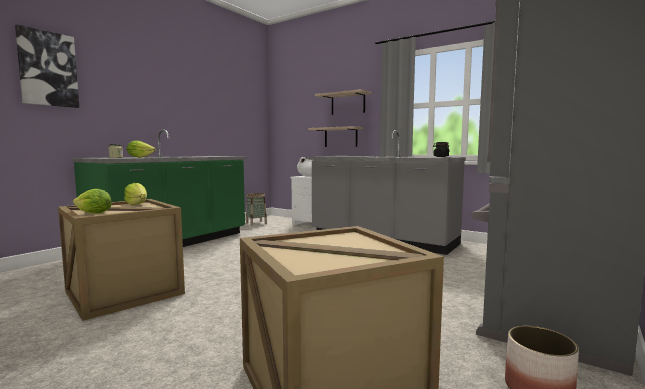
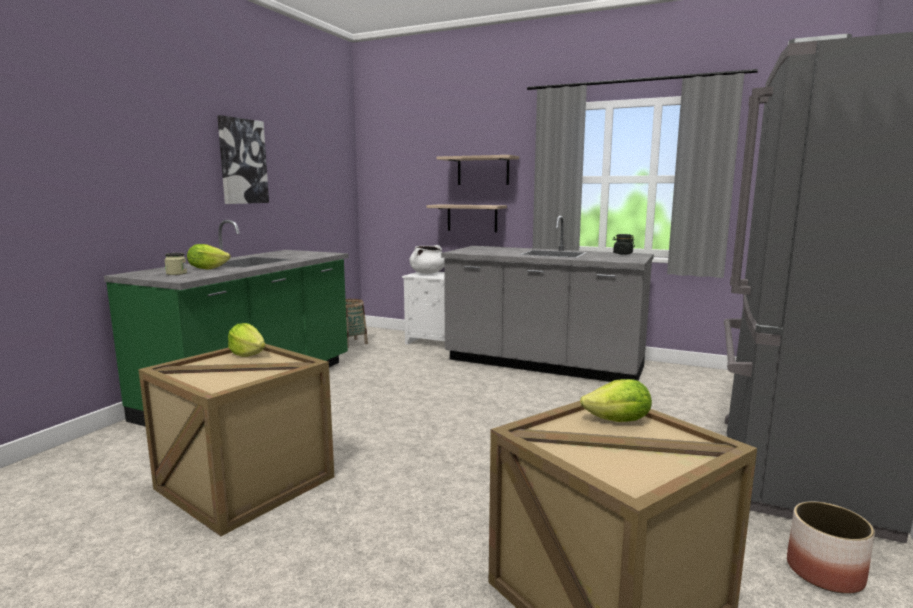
camera: 10 degrees left, 5 degrees up
picture [15,24,79,108] -> picture moved to [217,115,269,204]
lettuce [73,189,112,213] -> lettuce moved to [580,379,652,422]

